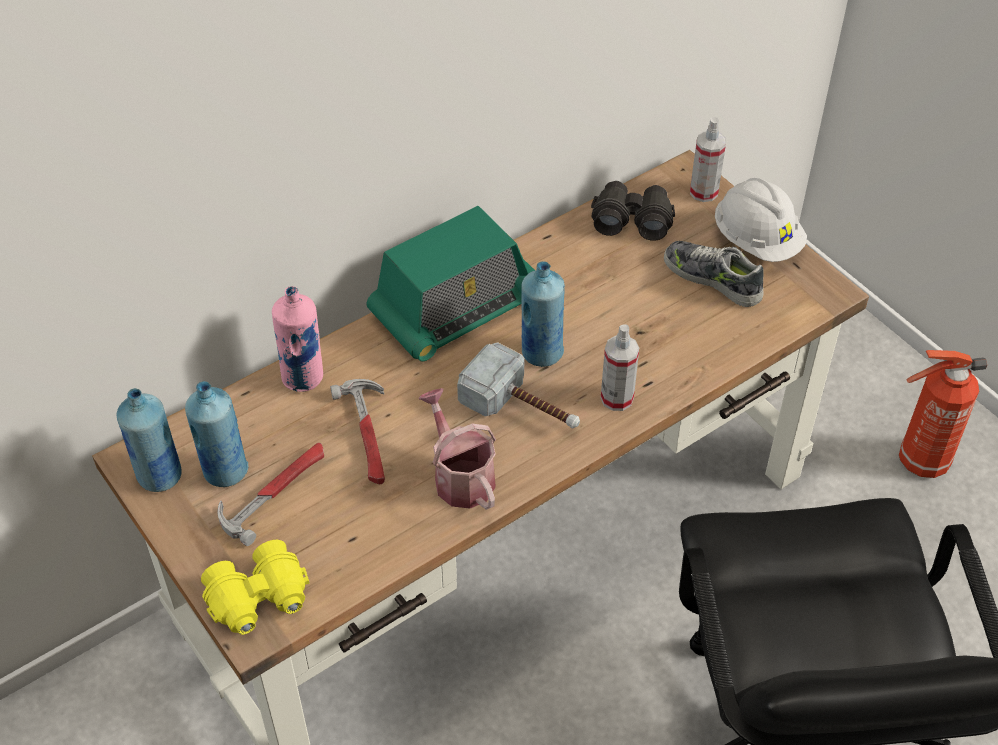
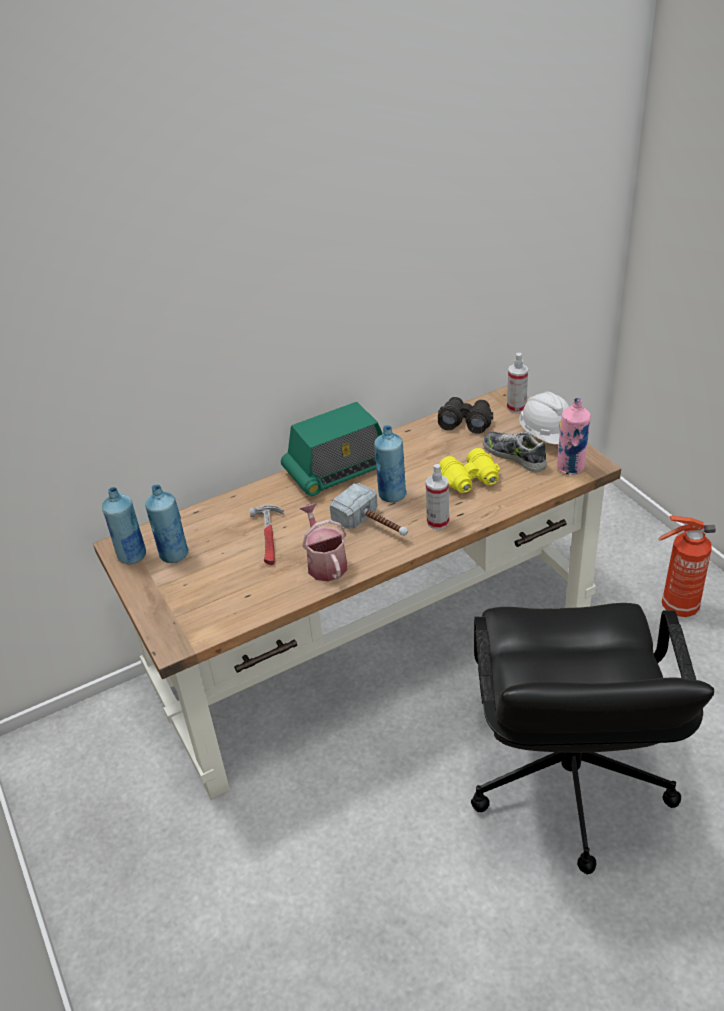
camera: 10 degrees right, 10 degrees down
yellow binoculars [201,540,309,635] -> yellow binoculars moved to [439,448,500,493]
hammer [217,443,324,546] -> none
pink bottle [272,286,323,392] -> pink bottle moved to [557,398,591,475]

